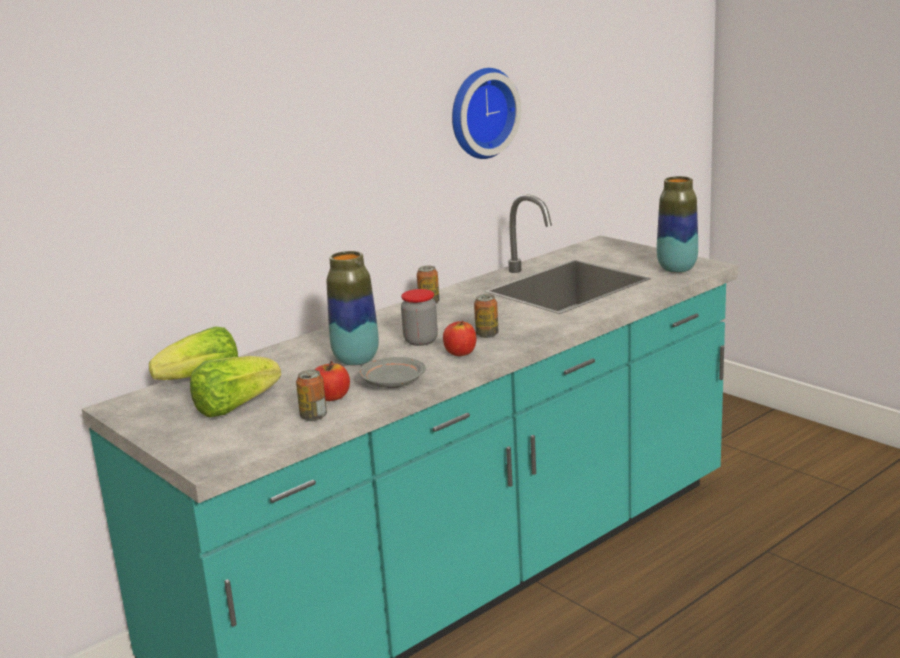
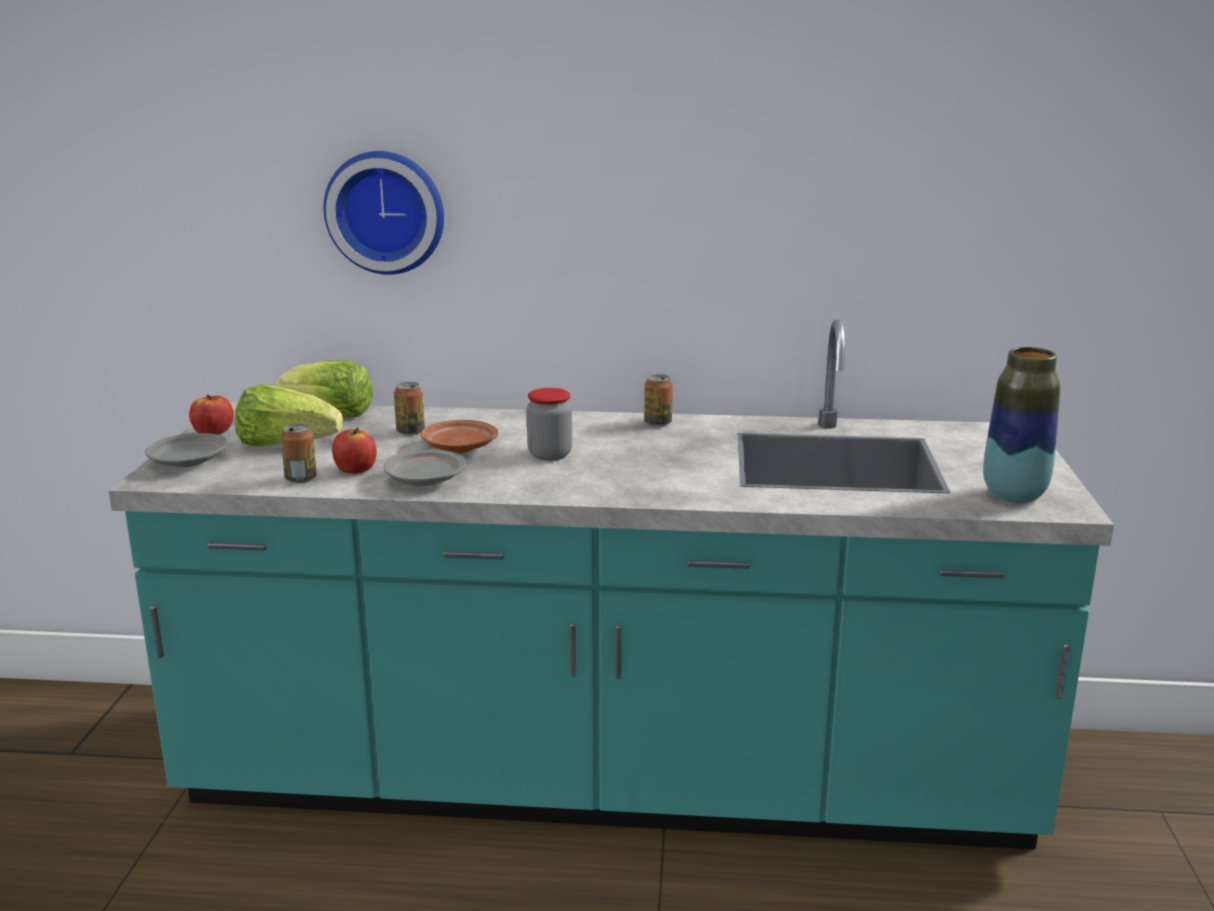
camera: 45 degrees right, 0 degrees up
vase [327,251,379,365] -> brown plate [421,420,499,453]
apple [443,321,476,356] -> apple moved to [189,395,234,435]
wall clock [452,68,521,159] -> wall clock moved to [324,151,444,275]
can [474,294,498,338] -> can moved to [394,382,425,435]
none -> grey plate [145,433,228,467]

